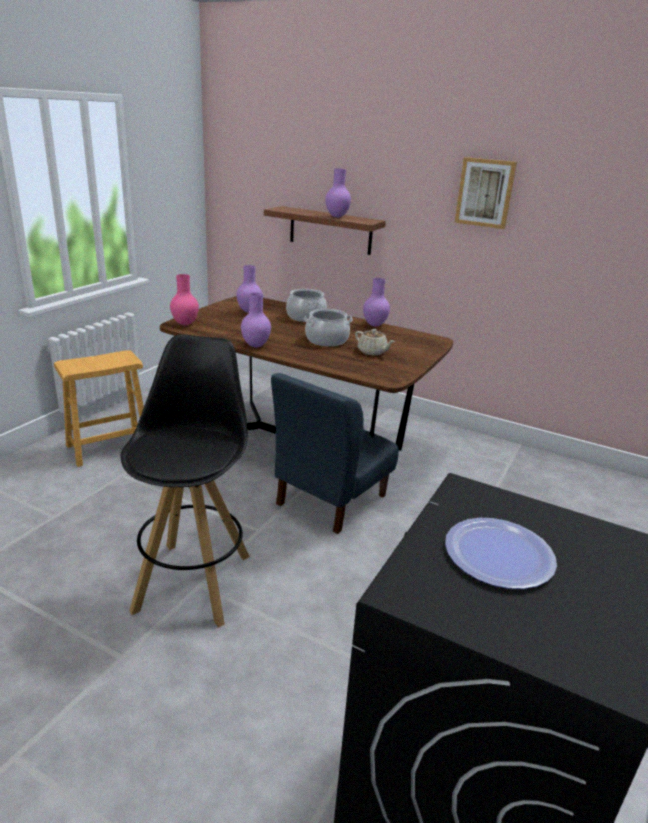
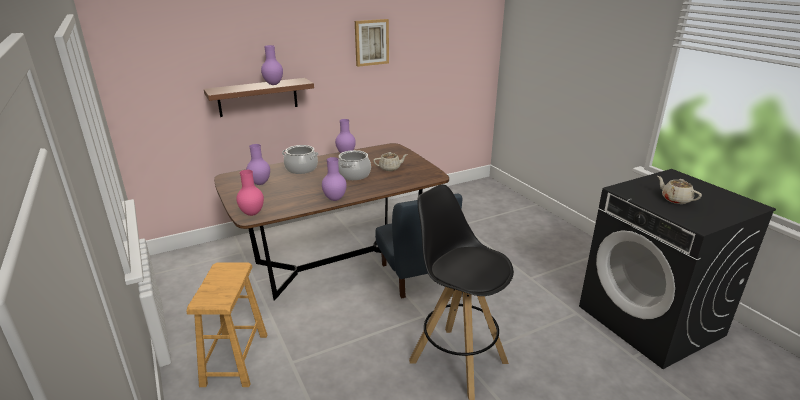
camera: 55 degrees left, 0 degrees up
plate [445,518,557,589] -> beige teapot [657,176,702,204]

